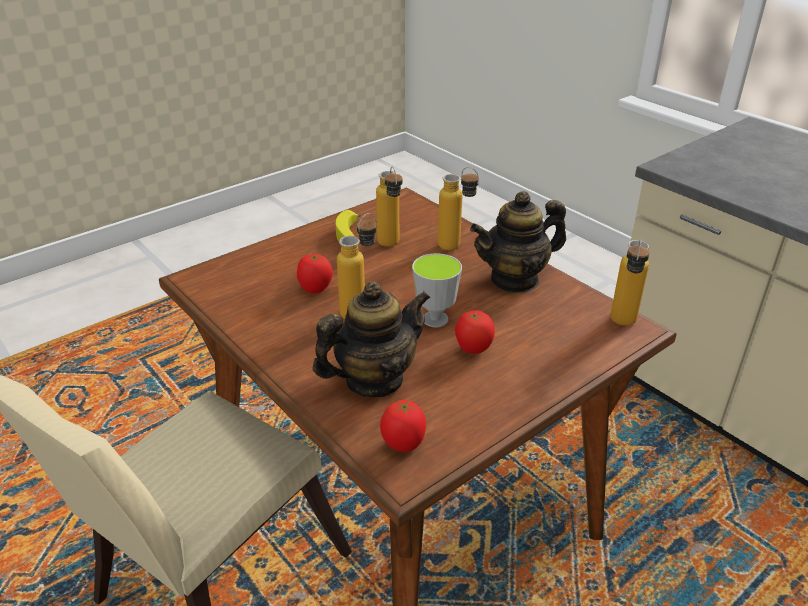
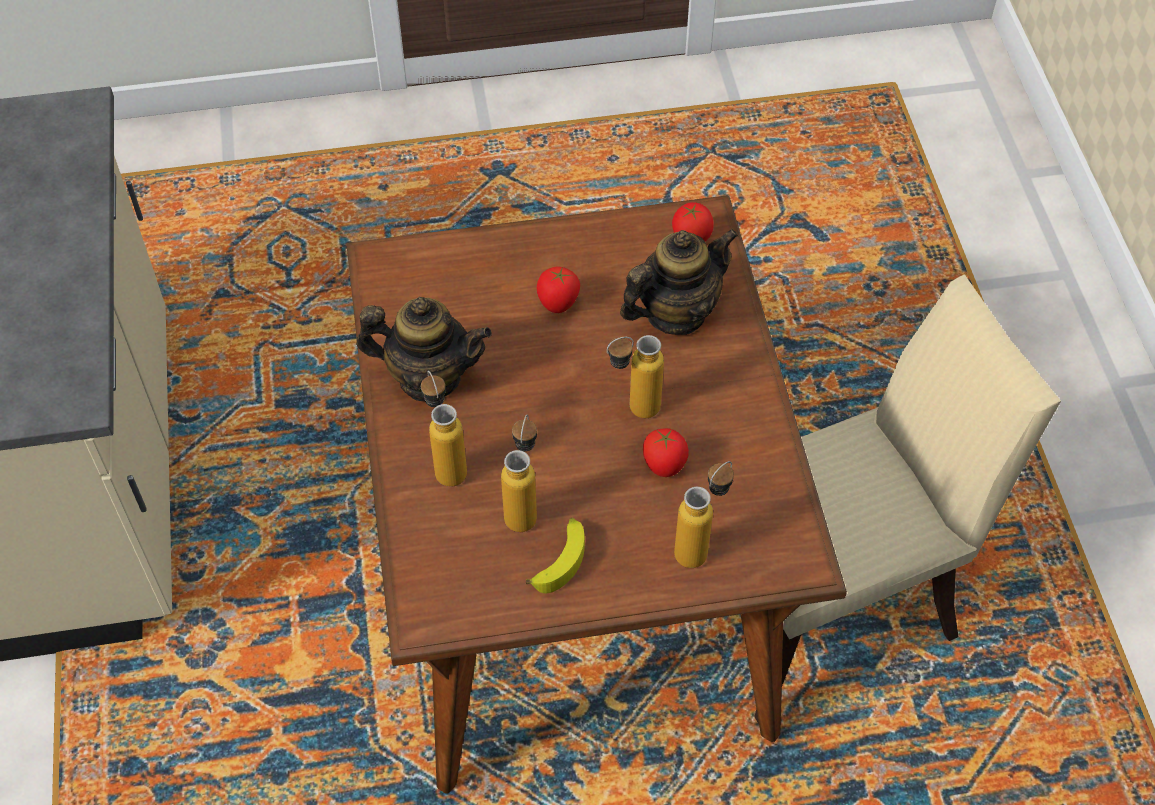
camera: 150 degrees left, 20 degrees up
teapot [313,281,430,397] -> teapot turned 150 degrees clockwise [620,229,738,335]
cup [412,254,462,327] -> none
bottle [610,238,650,326] -> bottle moved to [674,461,734,568]

